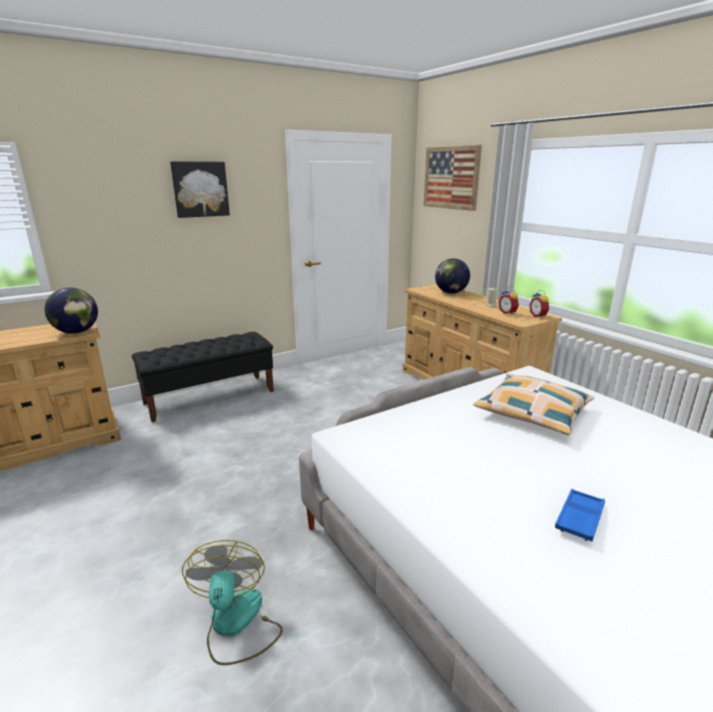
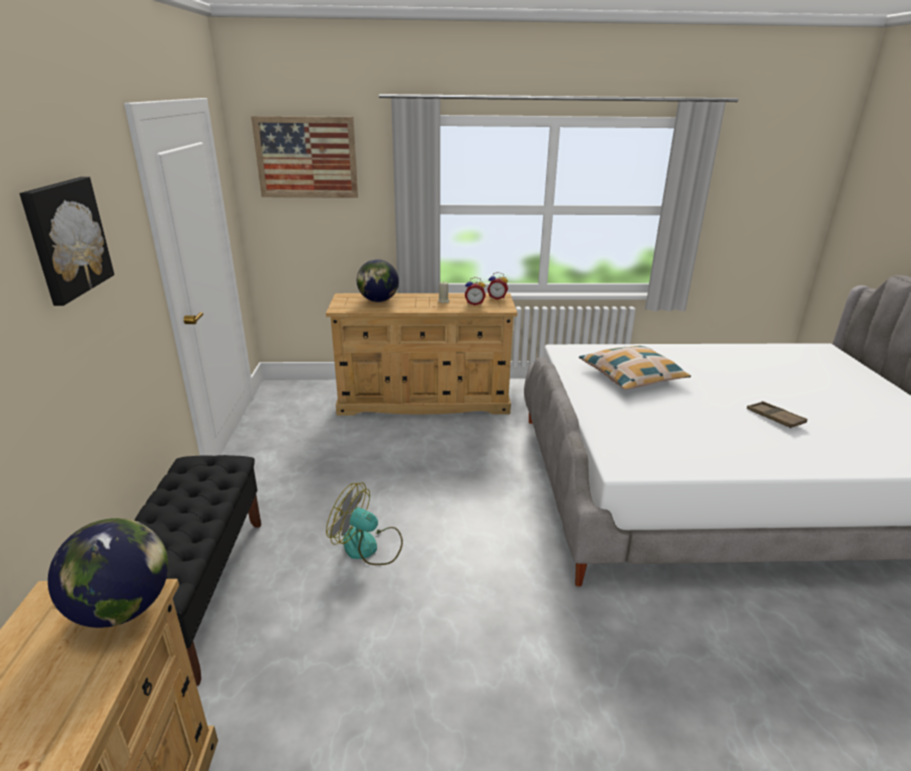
camera: 60 degrees left, 5 degrees up
fan [182,540,283,665] -> fan moved to [326,482,403,565]
blue tray [555,489,605,541] -> brown tray [747,401,807,428]

